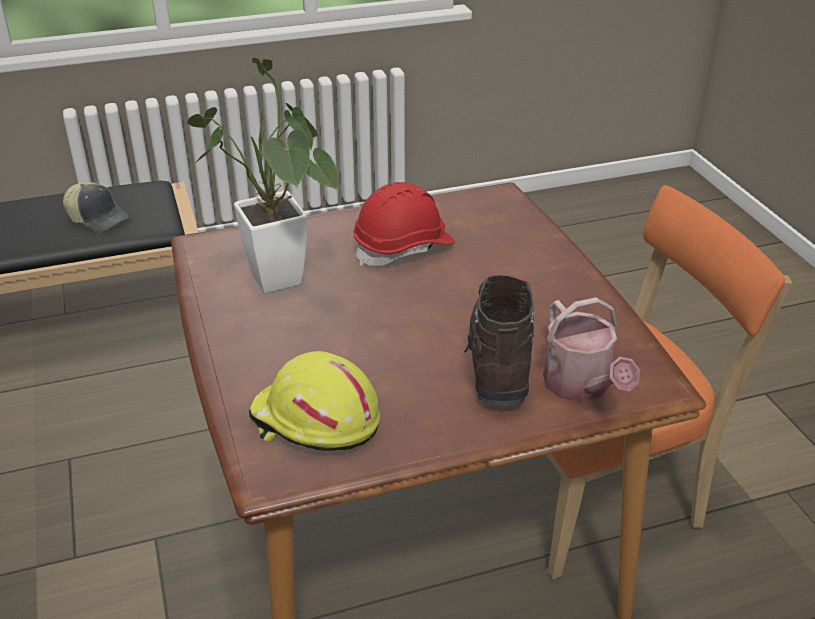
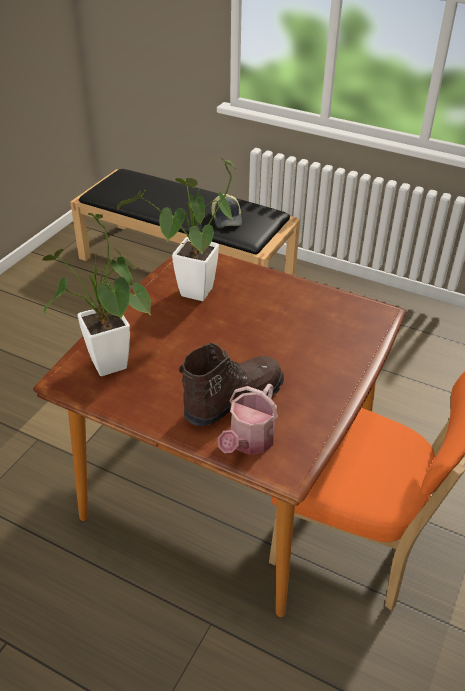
camera: 45 degrees right, 5 degrees up
yellow hard hat [249,351,380,451] -> potted plant [42,213,151,376]
red hard hat [353,182,455,266] -> none

